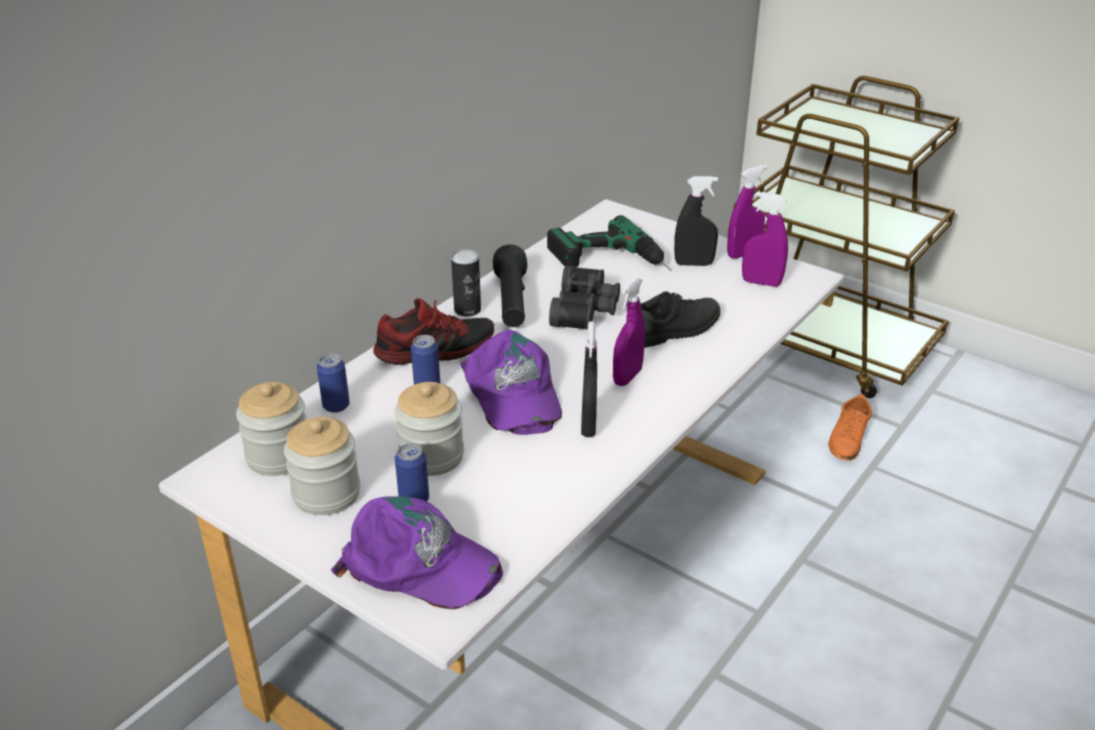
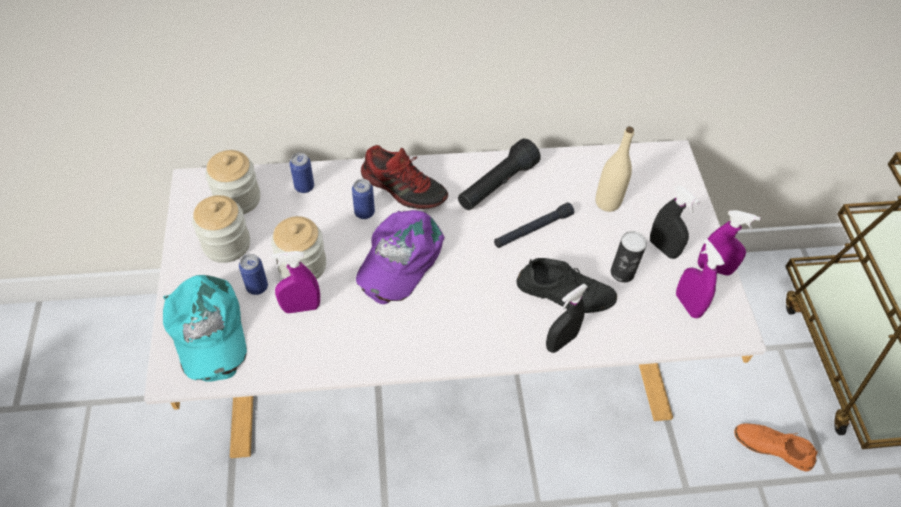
camera: 45 degrees right, 20 degrees up
purple cap [331,496,503,609] -> turquoise cap [163,275,247,381]
can [451,249,481,317] -> can moved to [611,231,647,283]
power drill [547,215,672,271] -> beige bottle [595,126,634,212]
black binoculars [549,266,620,330] -> black flashlight [494,202,574,248]
black spray bottle [581,321,597,437] -> black spray bottle moved to [546,284,588,353]
purple spray bottle [613,277,645,386] -> purple spray bottle moved to [271,251,320,313]
orange shoe [828,394,872,461] -> orange shoe turned 45 degrees clockwise [734,423,818,471]

